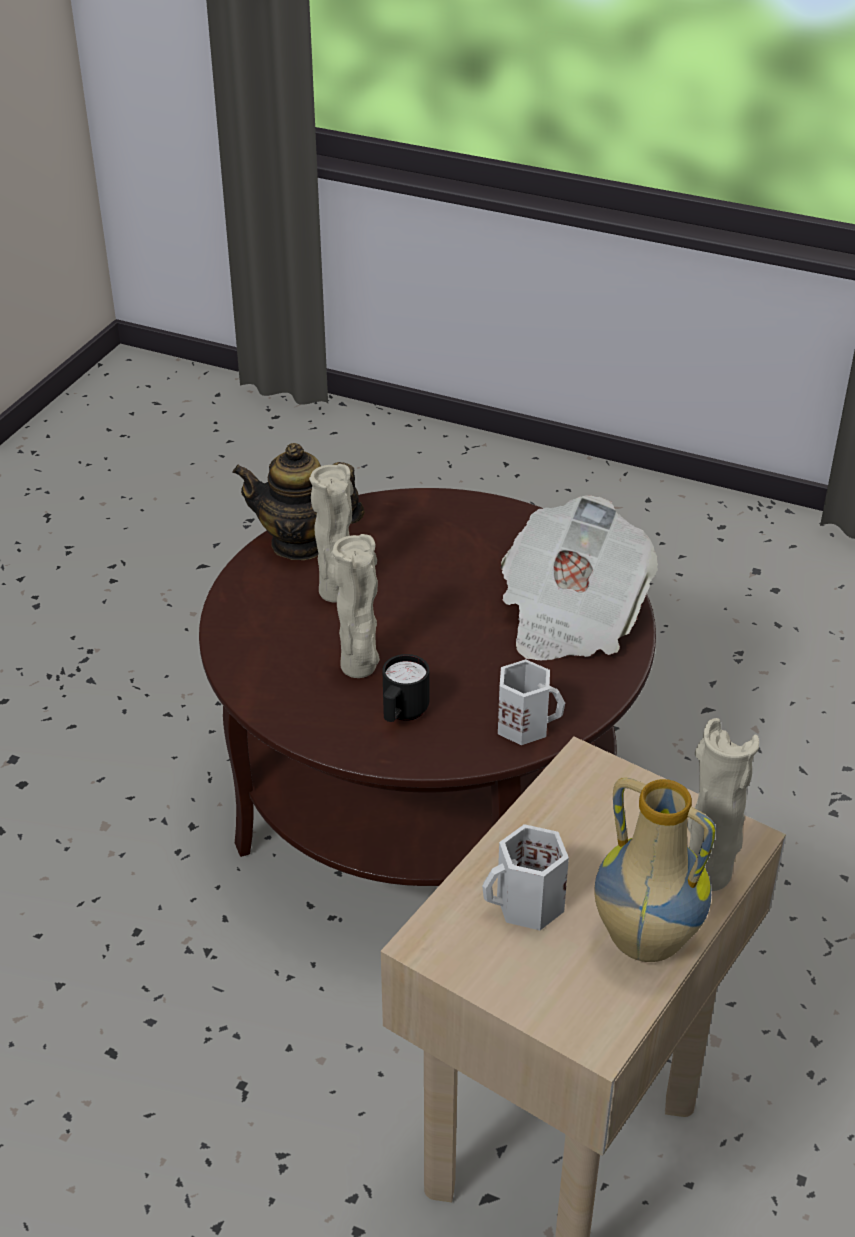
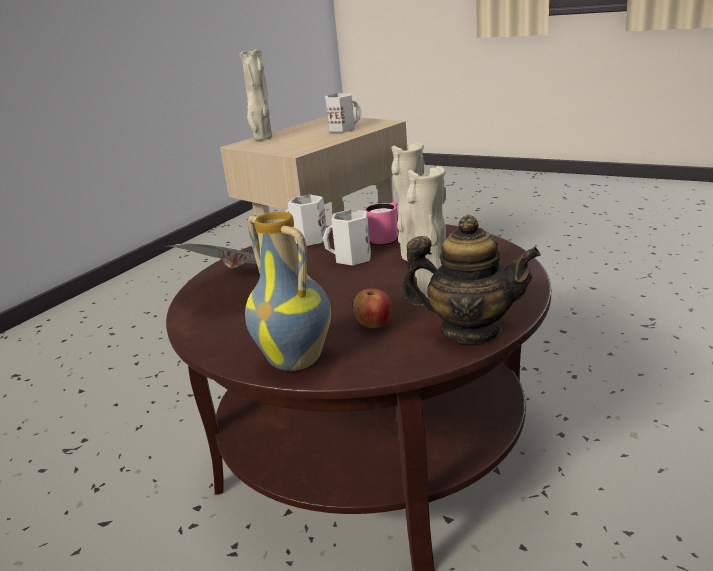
camera: 170 degrees left, 15 degrees down
black mug [382,654,429,722] -> pink mug [365,203,398,246]
vase [594,777,716,962] -> vase moved to [245,212,331,371]
none -> white mug [323,209,371,266]
none -> apple [353,289,392,328]

